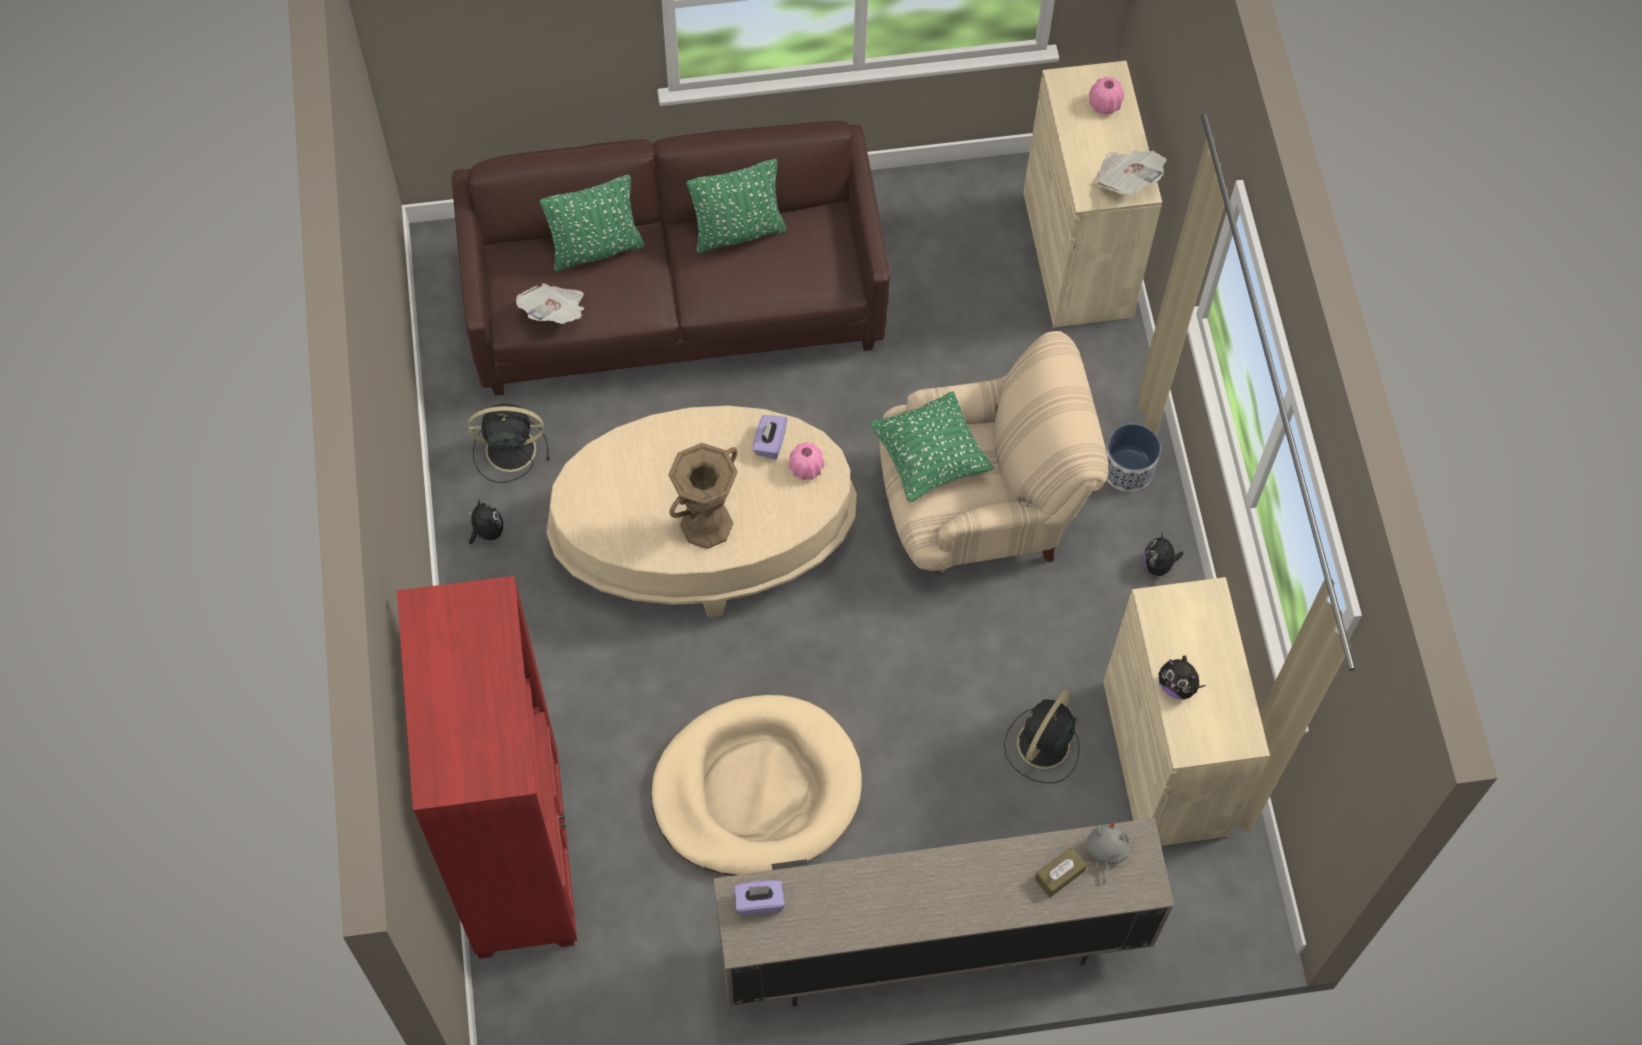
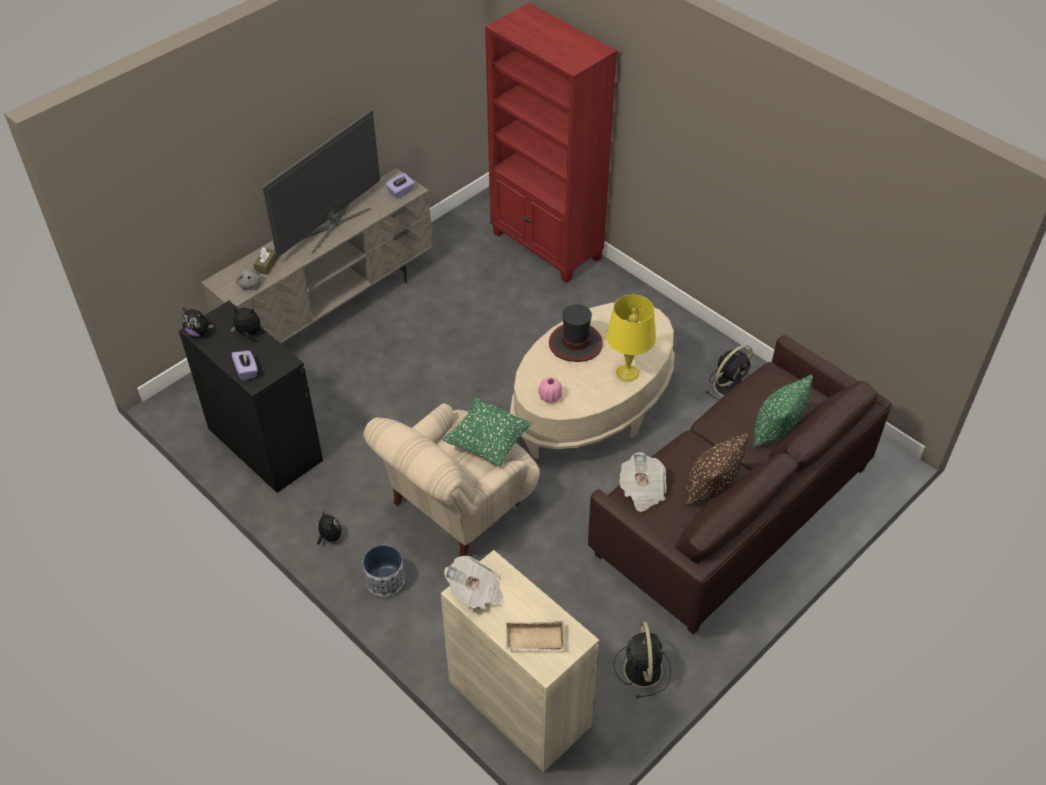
camera: 145 degrees right, 15 degrees down
plush toy [468,500,503,544] -> plush toy moved to [182,308,214,337]
newspaper [516,283,584,324] -> newspaper moved to [619,452,666,512]
beige dog bed [651,695,862,876] -> none
brown vase [668,443,738,549] -> hat [549,304,603,362]
green pillow [687,159,786,254] -> brown pillow [684,432,748,507]
purple tissue box [753,415,788,459] -> purple tissue box moved to [232,351,258,381]
black fan [1004,690,1080,783] -> black fan moved to [613,622,671,698]
pink vase [1089,77,1124,114] -> beige tray [506,621,565,650]
beige cabinet [1103,577,1270,846] -> black cabinet [179,301,323,493]
none -> television [262,109,380,257]
none -> yellow table lamp [606,295,656,382]

